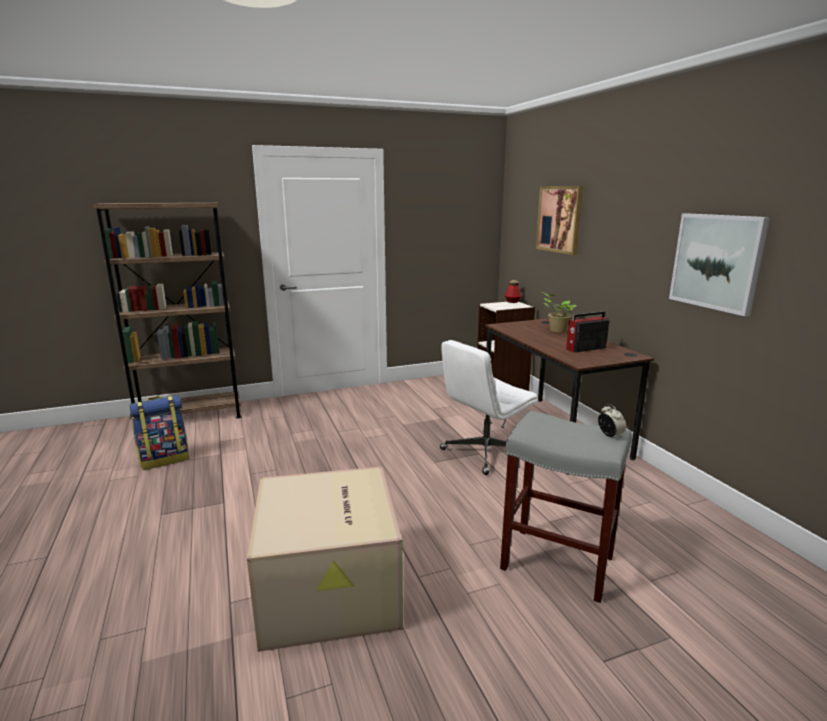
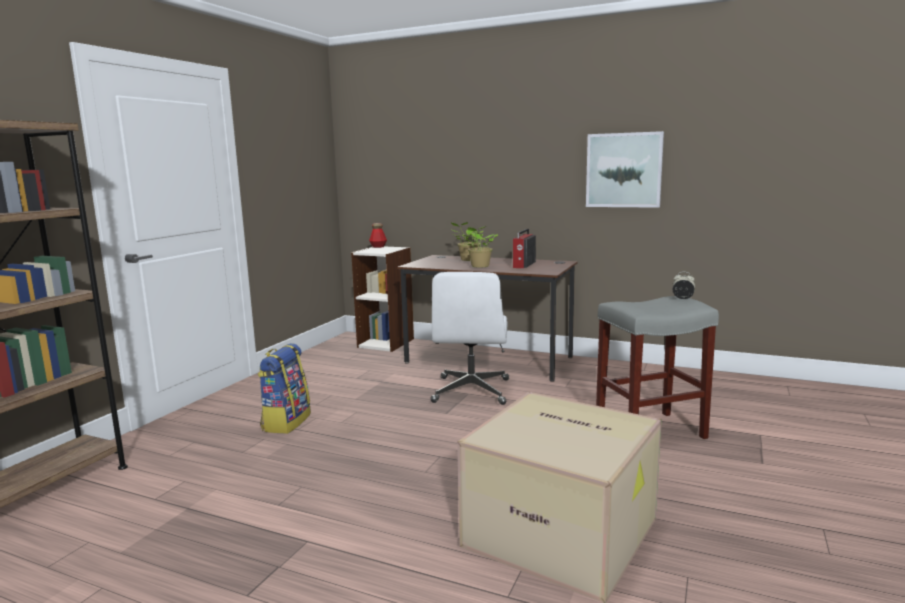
camera: 45 degrees left, 5 degrees down
backpack [129,395,189,470] -> backpack moved to [258,343,311,434]
picture [536,186,583,255] -> none
none -> potted plant [464,226,498,268]

